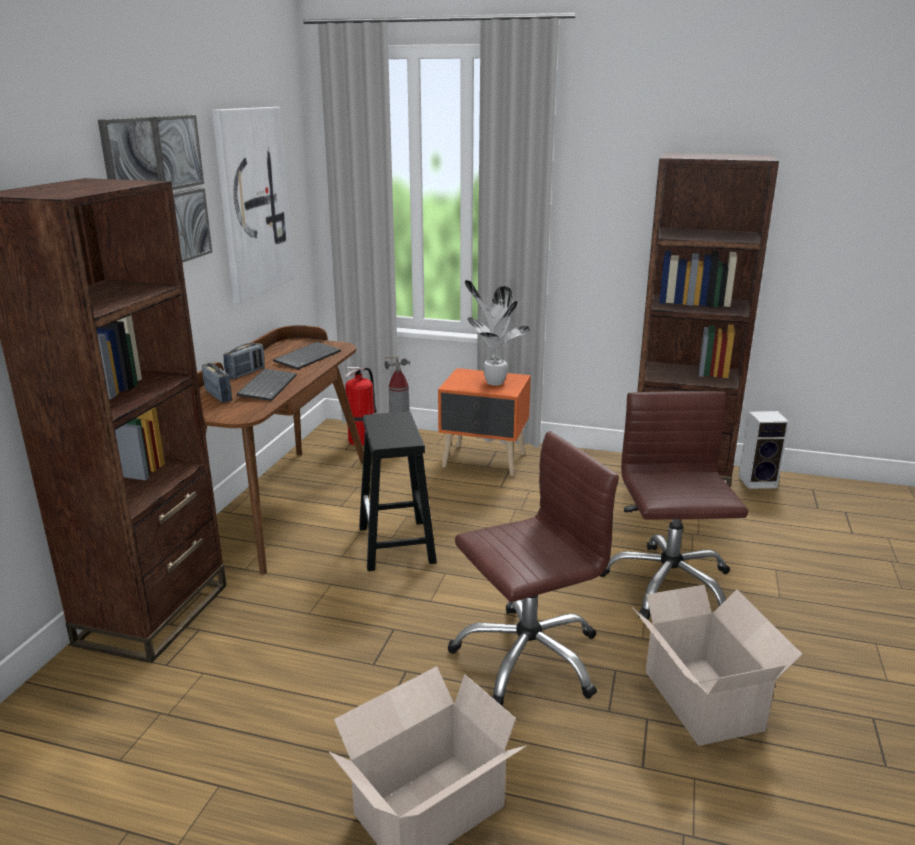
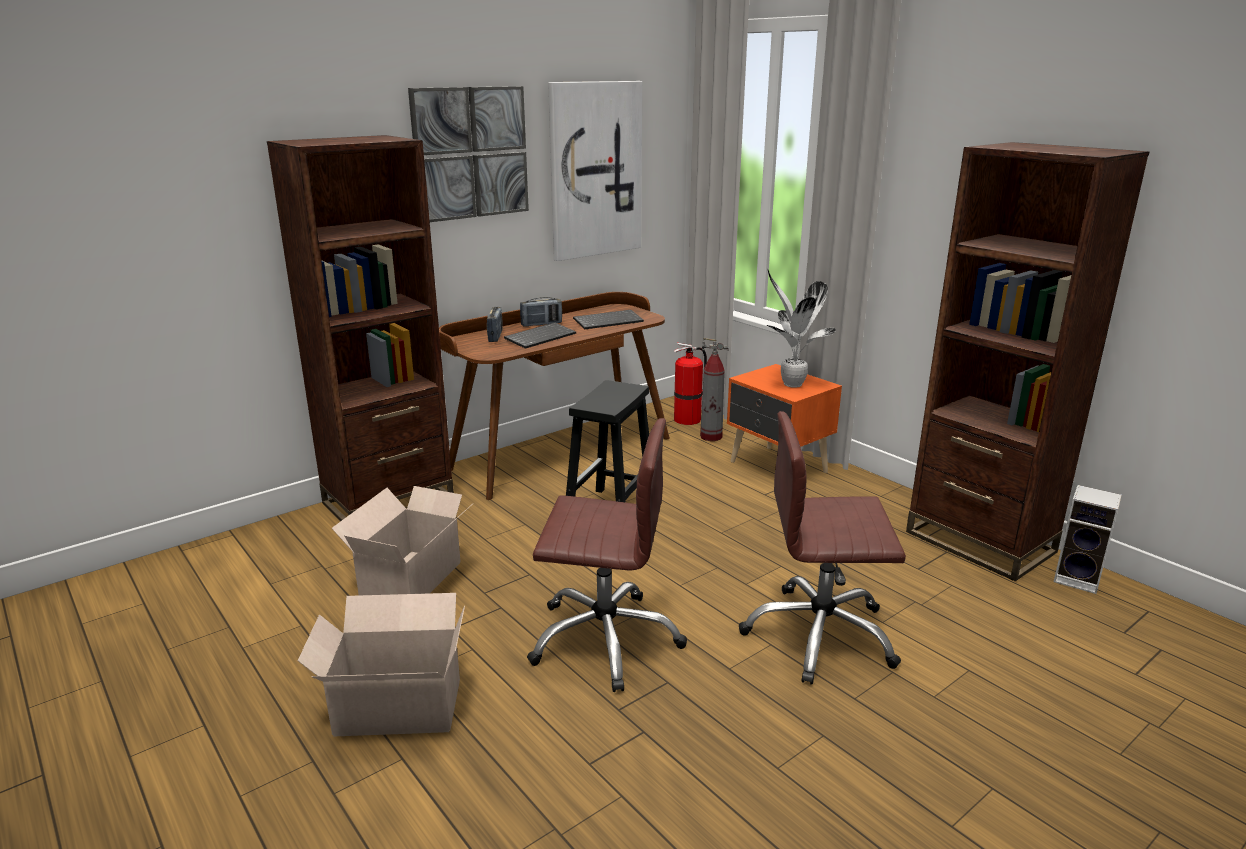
camera: 35 degrees right, 0 degrees up
brown office chair [599,391,748,620] -> brown office chair turned 120 degrees counterclockwise [739,411,906,685]
cardboard box [632,585,803,746] -> cardboard box moved to [332,486,470,595]

